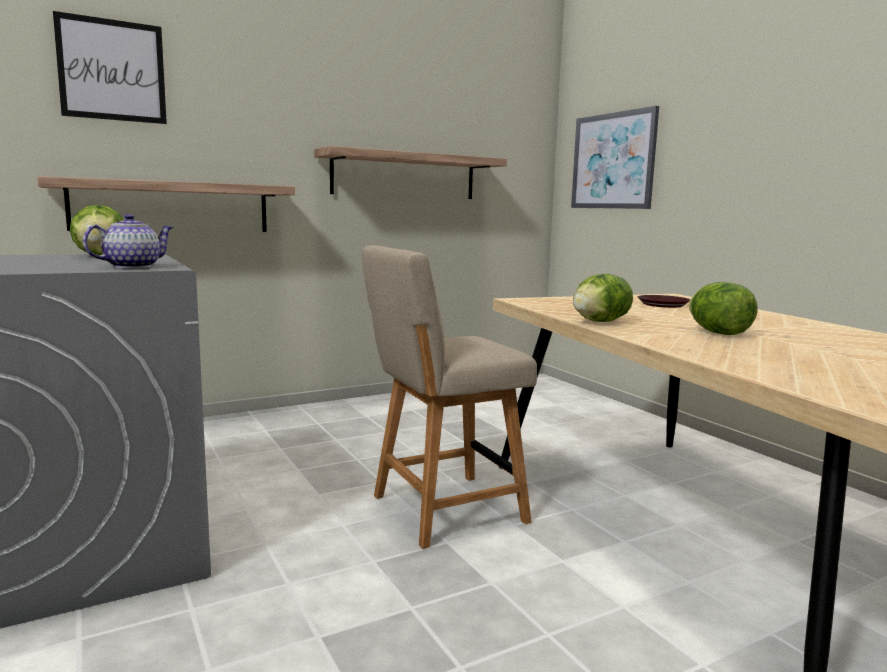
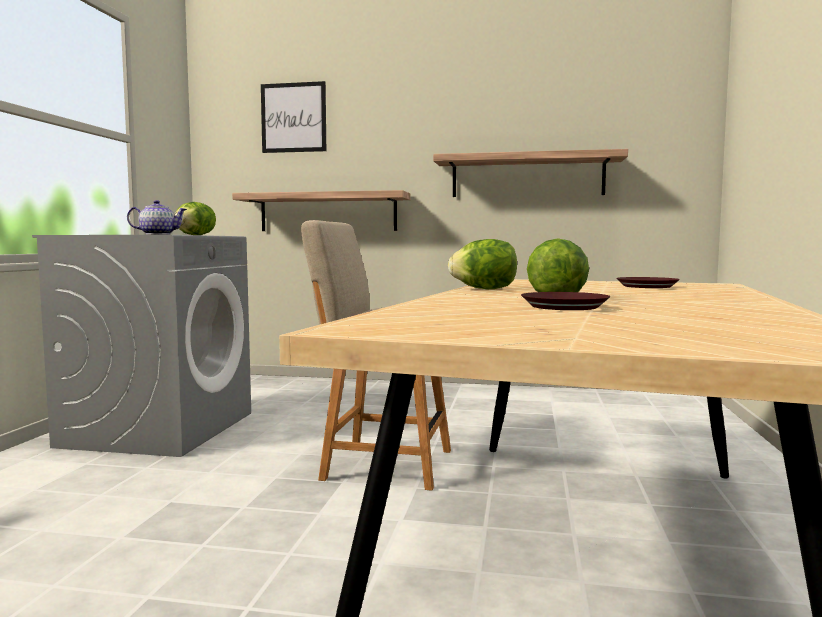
camera: 40 degrees right, 5 degrees down
picture [571,106,659,209] -> none
none -> brown plate [521,292,610,310]

